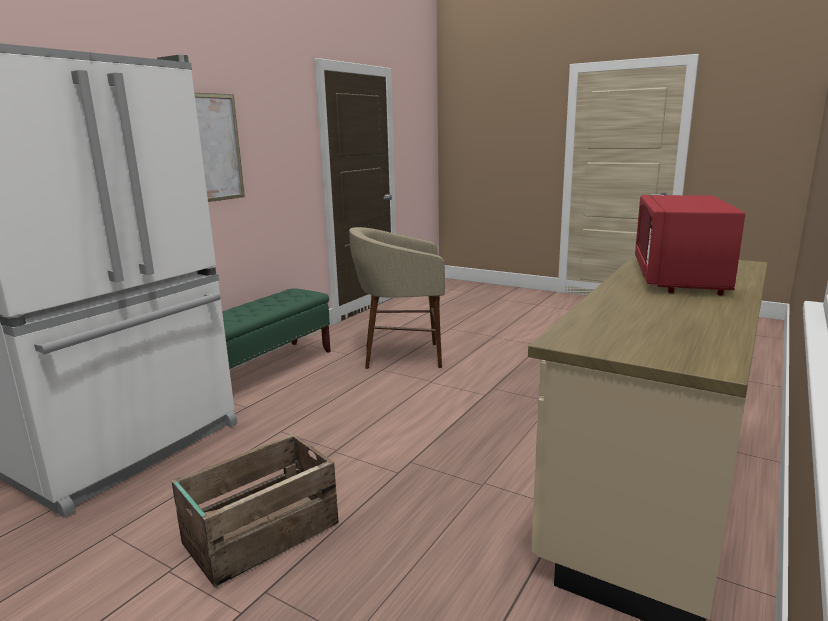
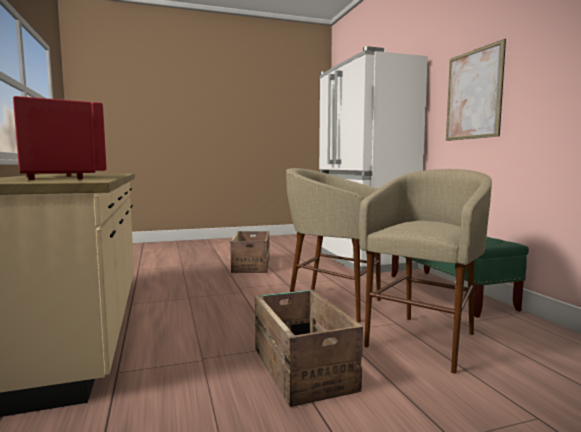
camera: 130 degrees right, 10 degrees down
none -> crate [255,290,363,407]
none -> beige stool [286,168,381,323]

